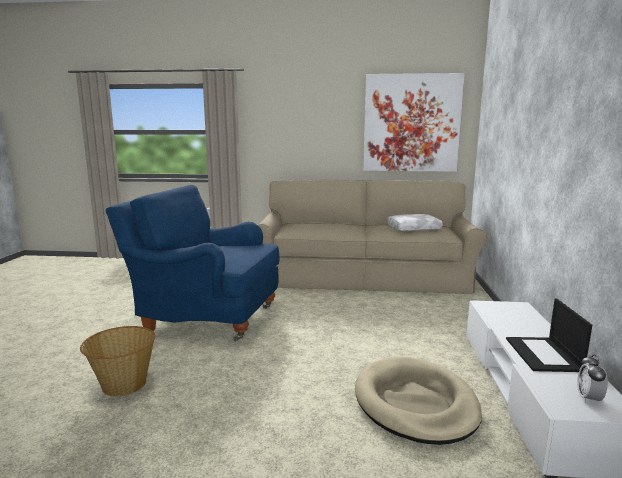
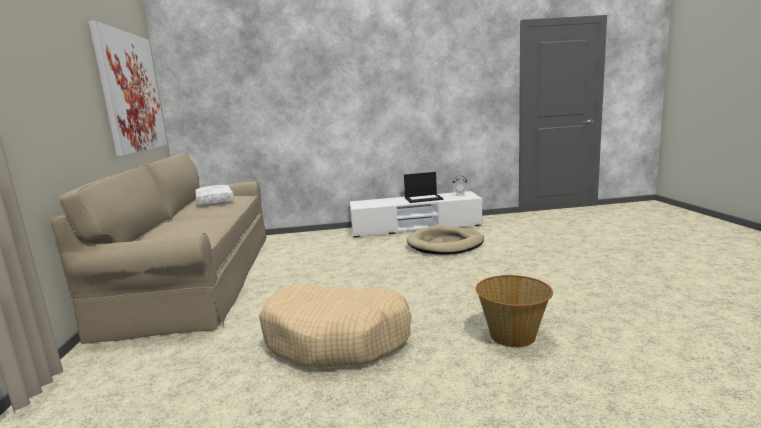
camera: 100 degrees left, 0 degrees up
blue armchair [105,185,279,341] -> beige dog bed [259,284,412,367]

